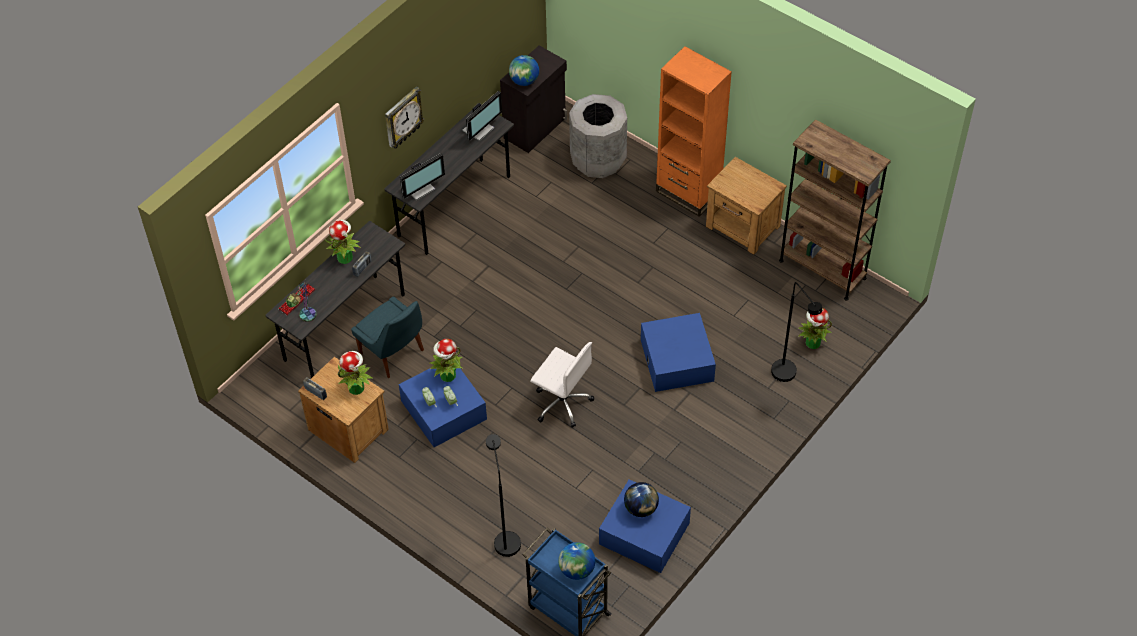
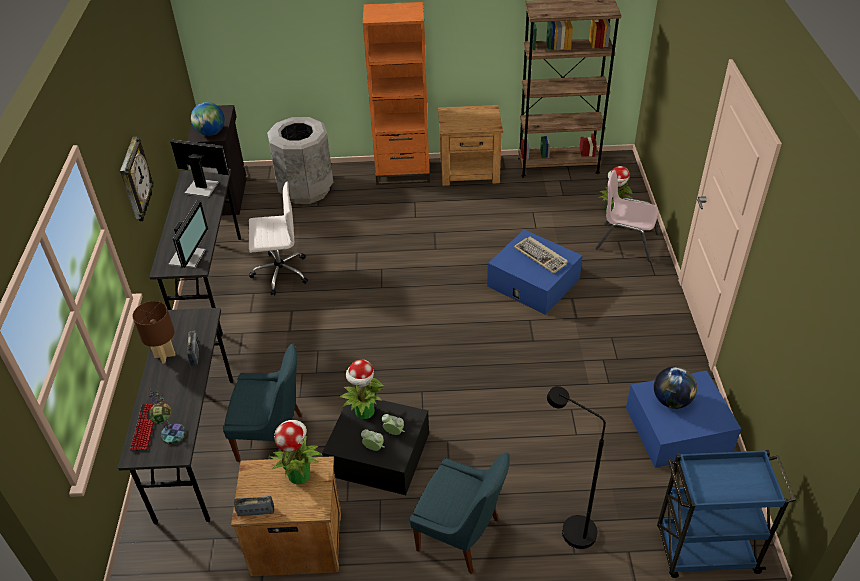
camera: 40 degrees left, 10 degrees down
potted plant [326,220,361,264] -> brown table lamp [132,301,175,364]
blue storage box [399,368,487,447] -> black storage box [322,399,429,495]
monitor [462,91,502,141] -> monitor turned 75 degrees counterclockwise [170,140,230,198]
white office chair [530,342,594,428] -> white office chair moved to [249,181,308,295]
globe [558,542,595,580] -> none
black floor lamp [771,282,822,382] -> pink chair [596,170,659,262]
none -> blue chair [410,452,509,574]
none -> keyboard [514,236,568,274]

